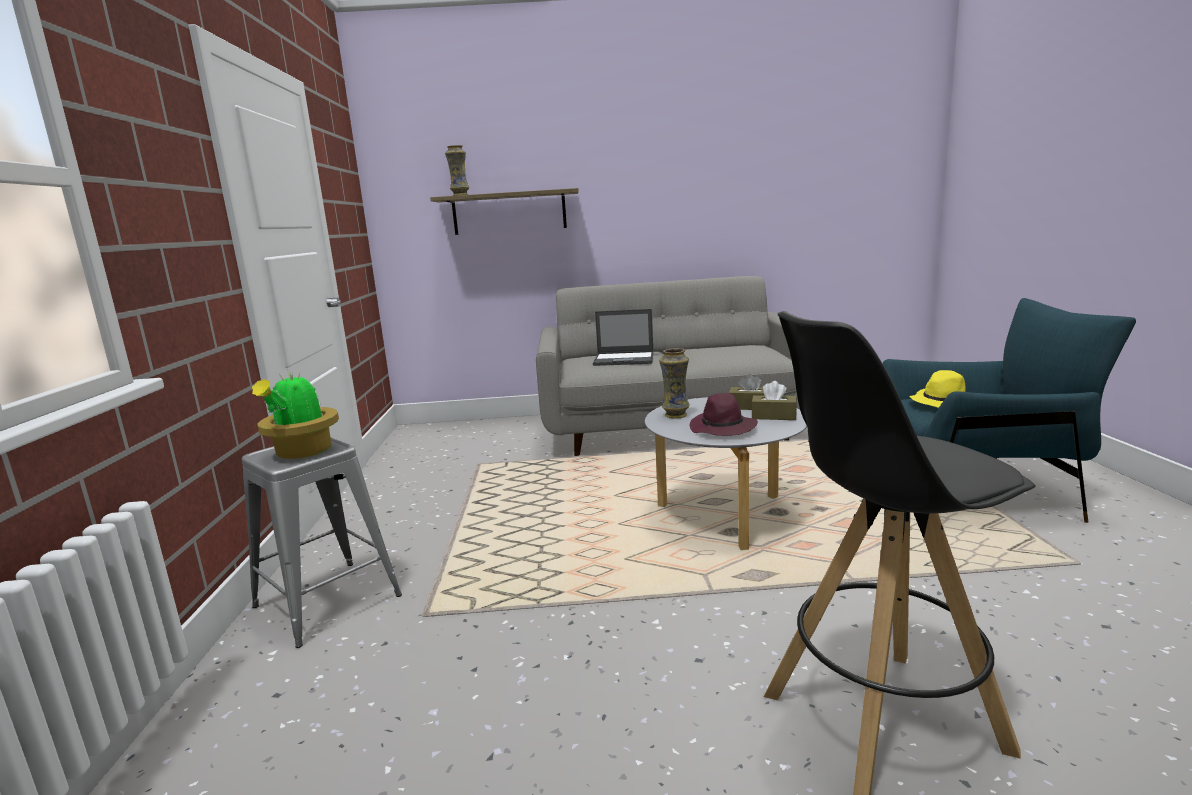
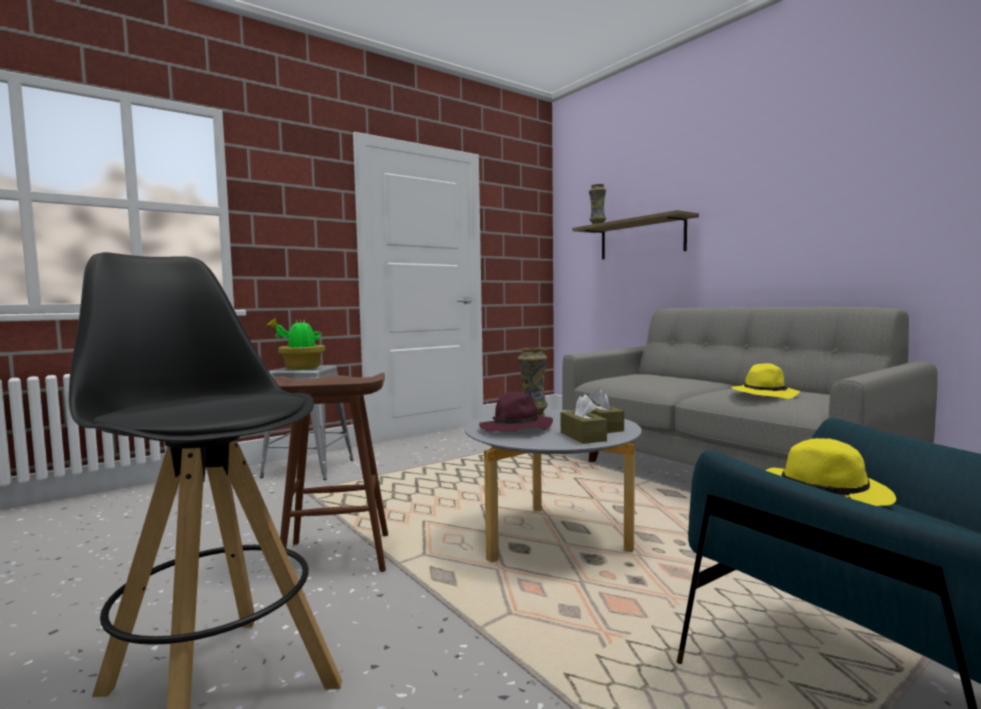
camera: 55 degrees right, 10 degrees down
laptop [593,309,654,366] -> none
none -> brown stool [275,373,388,572]
none -> yellow hat [731,363,800,399]

